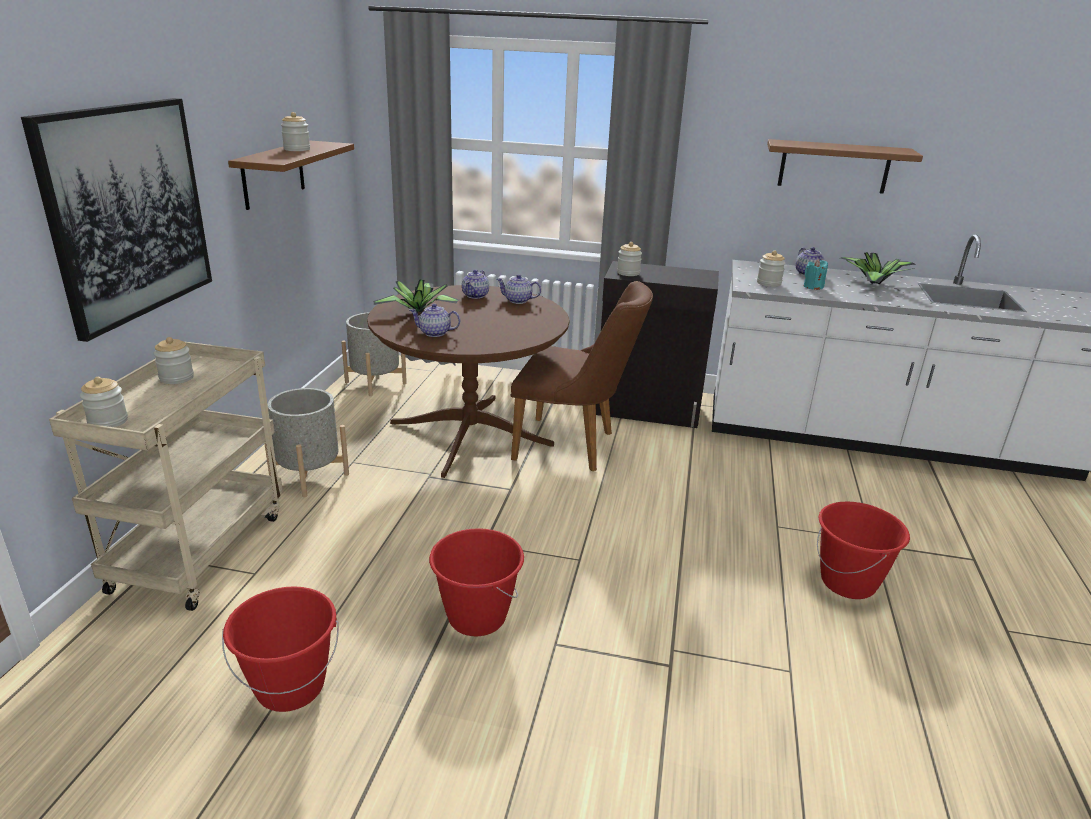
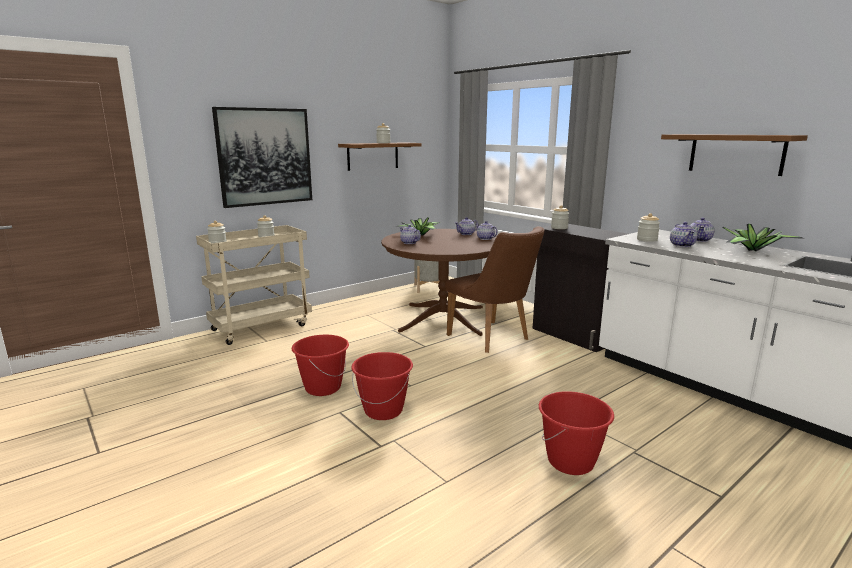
camera: 40 degrees right, 10 degrees down
red bucket [222,586,339,712] -> red bucket moved to [351,352,413,420]
grey planter [265,388,349,497] -> none
turquoise candle [804,259,828,290] -> teapot [670,222,697,247]

